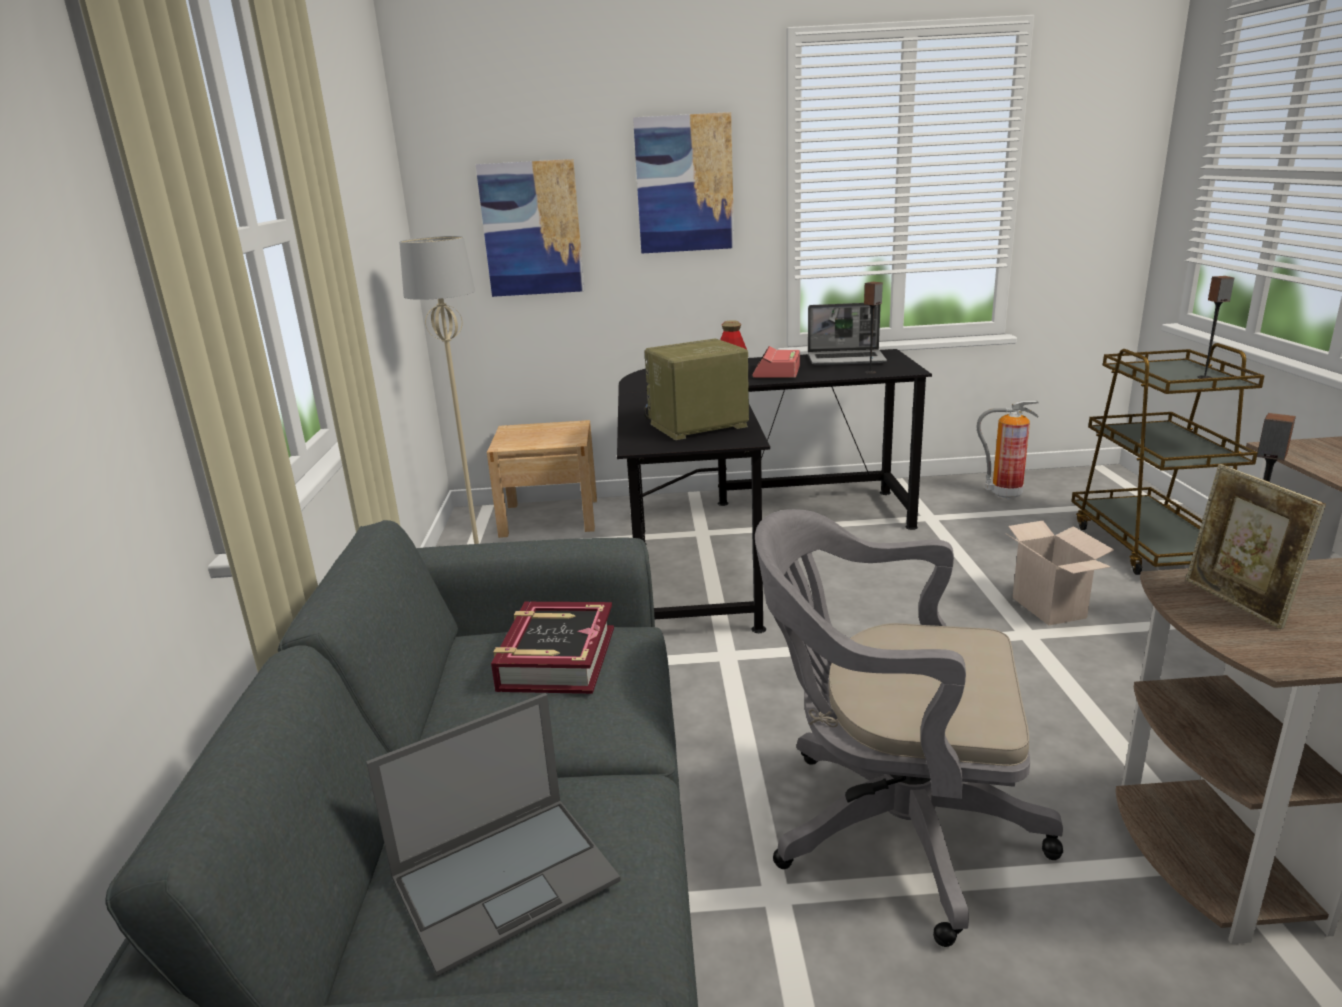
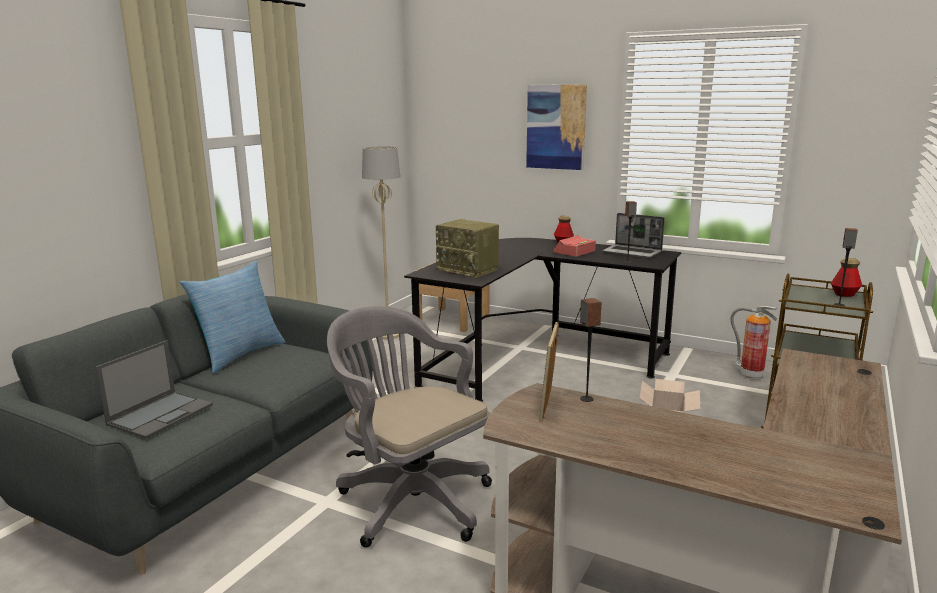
camera: 30 degrees right, 5 degrees down
laptop [366,693,621,976] -> laptop turned 60 degrees counterclockwise [95,340,213,438]
picture [476,159,585,297] -> none
book [491,602,614,694] -> none
radio [644,338,749,440] -> radio turned 150 degrees counterclockwise [436,219,499,278]
none -> pillow [180,261,285,374]
none -> bottle [831,258,862,297]

